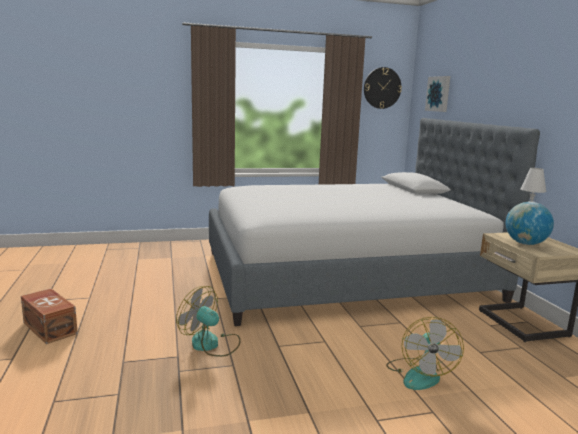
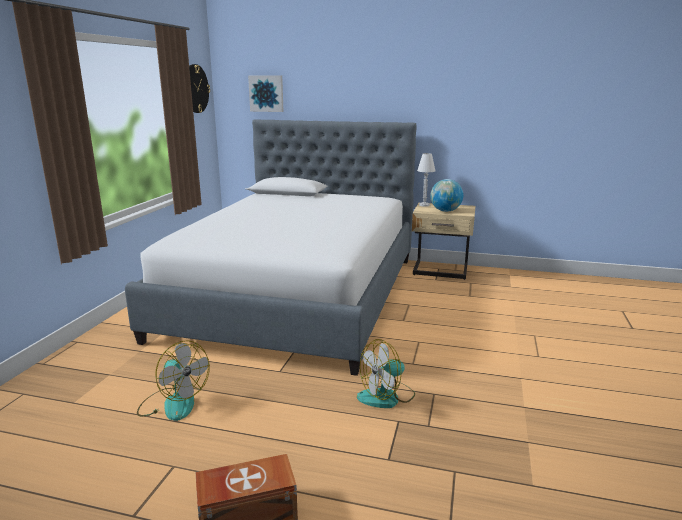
camera: 60 degrees left, 5 degrees up
fan [386,317,464,390] -> fan moved to [137,341,210,421]

